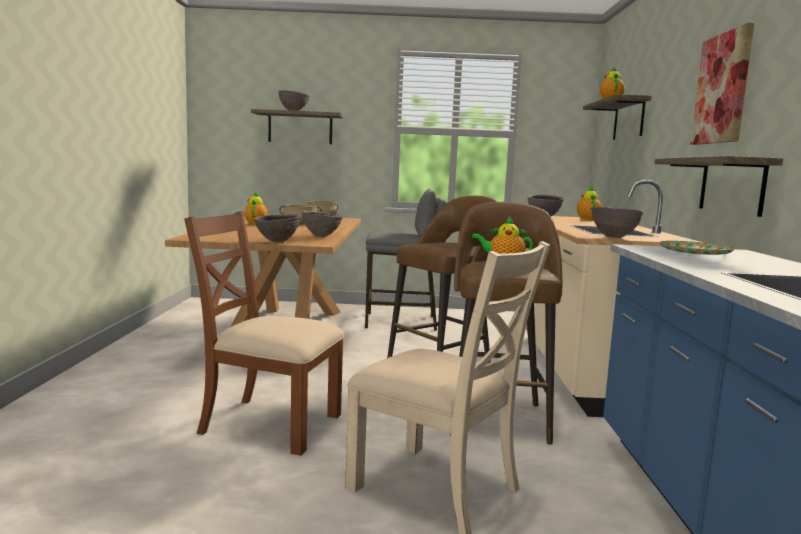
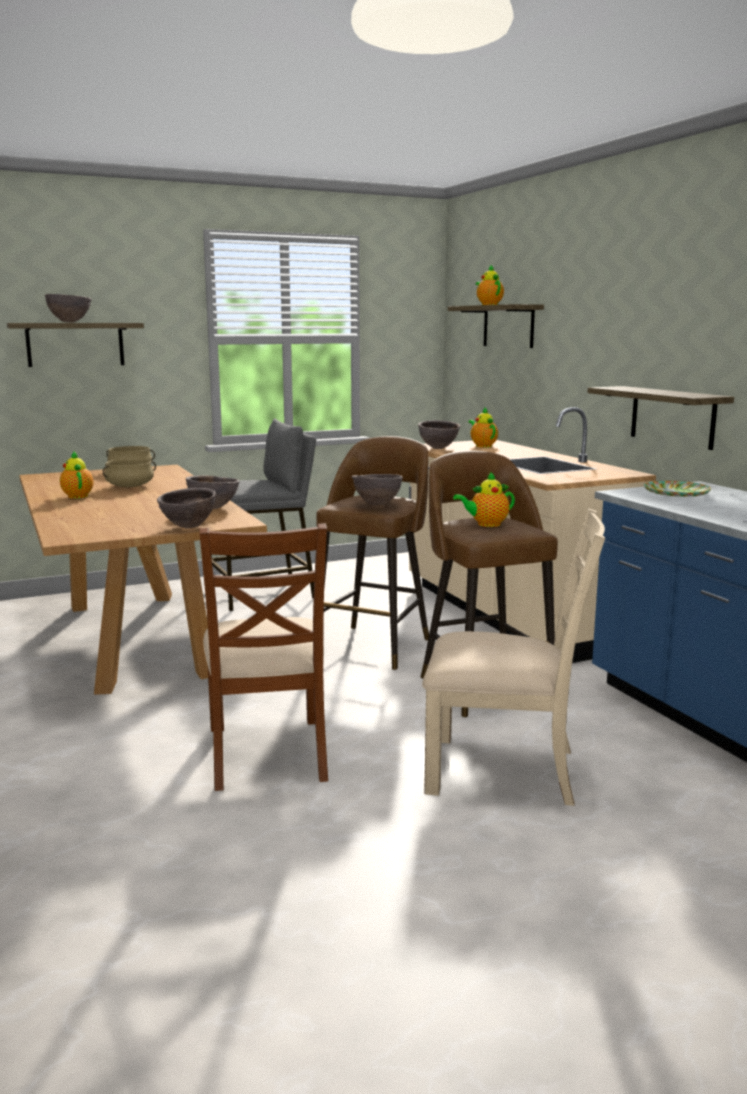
camera: 25 degrees left, 5 degrees up
brown chair [184,211,345,456] -> brown chair turned 90 degrees counterclockwise [199,523,328,791]
brown bowl [591,207,643,238] -> brown bowl moved to [352,474,403,506]
picture [691,23,754,145] -> none

